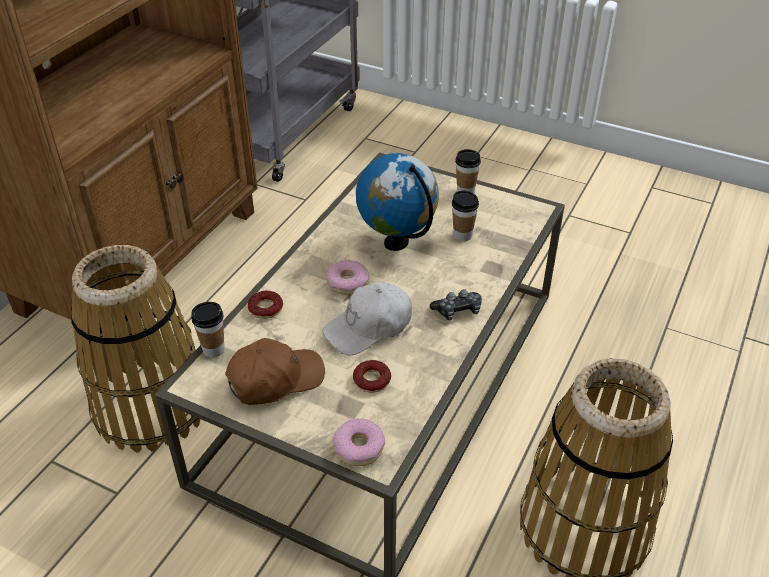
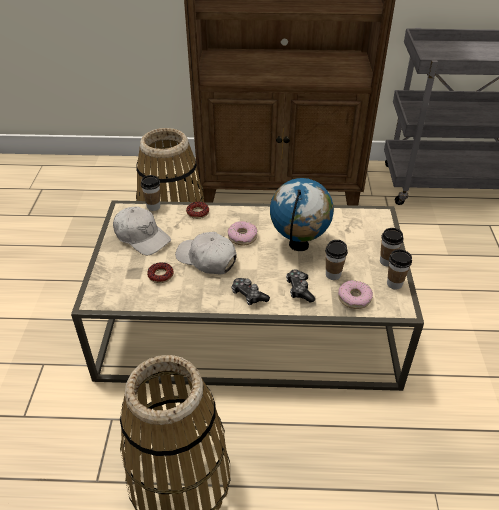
camera: 65 degrees right, 0 degrees up
brown cap [225,338,325,405] -> white cap [113,207,171,255]
donut [333,418,385,466] -> donut moved to [338,280,373,309]
none -> game controller [286,269,315,303]
none -> cup [387,249,412,289]

